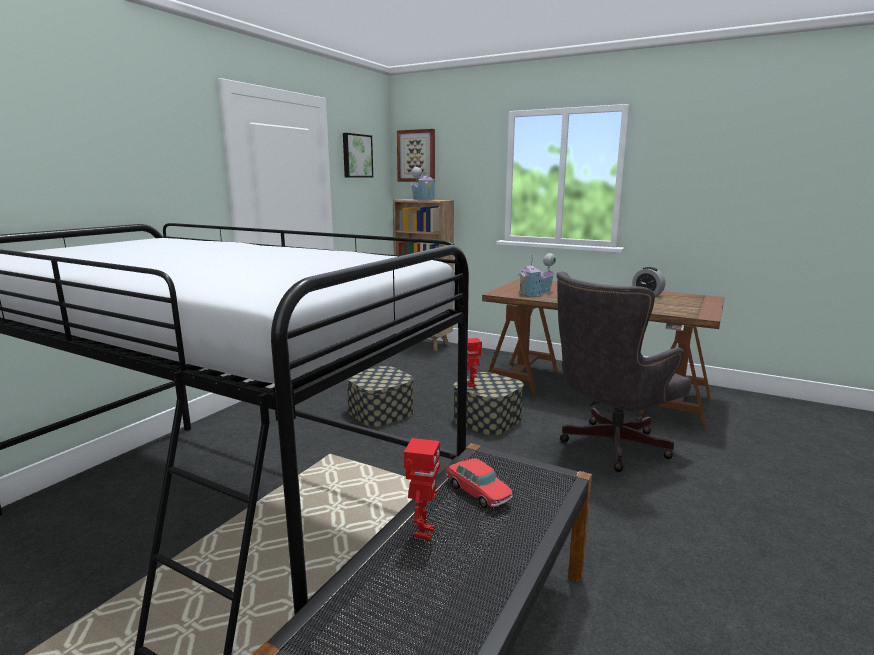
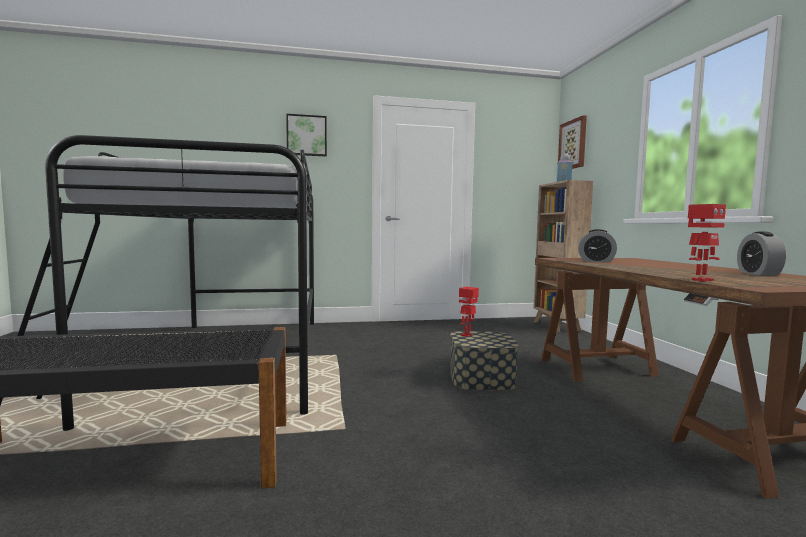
camera: 50 degrees right, 10 degrees down
picture [343,133,373,177] -> picture moved to [286,114,327,157]
storage box [346,366,414,427] -> none
toy robot [404,438,440,540] -> toy robot moved to [688,204,726,282]
toy car [446,458,513,508] -> none
toy house [518,253,556,296] -> alarm clock [578,229,617,262]
grey office chair [556,272,692,472] -> none

